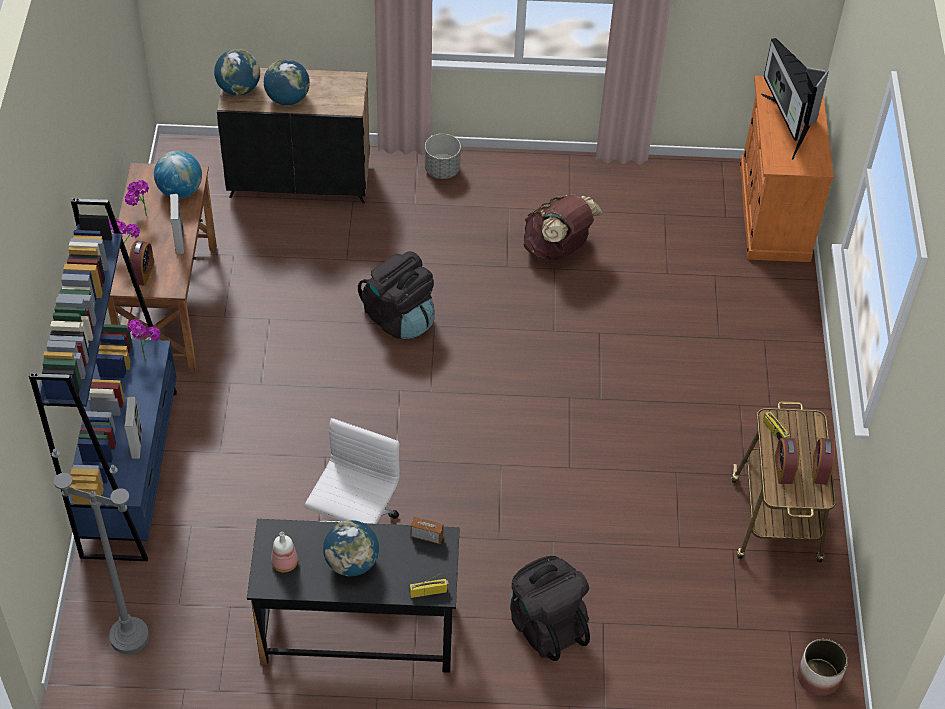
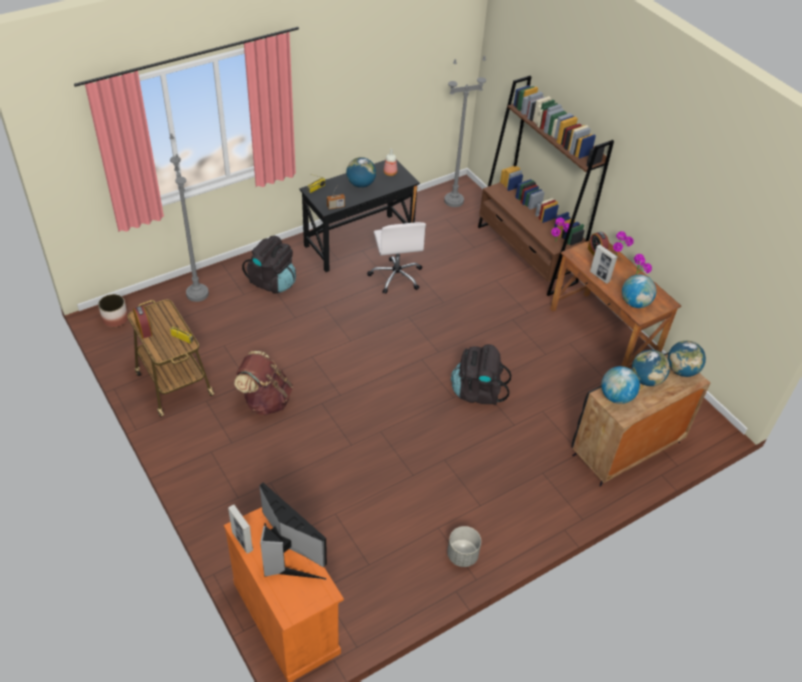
camera: 145 degrees right, 5 degrees down
blue bookcase [29,199,177,561] -> brown bookcase [478,76,614,296]
picture frame [124,397,142,459] -> picture frame moved to [228,504,253,554]
grey planter [425,134,461,179] -> grey planter moved to [447,526,481,567]
brown backpack [524,194,603,261] -> brown backpack moved to [234,351,293,416]
alarm clock [774,438,799,484] -> none
none -> grey floor lamp [169,134,209,302]
none -> globe [601,366,640,404]

